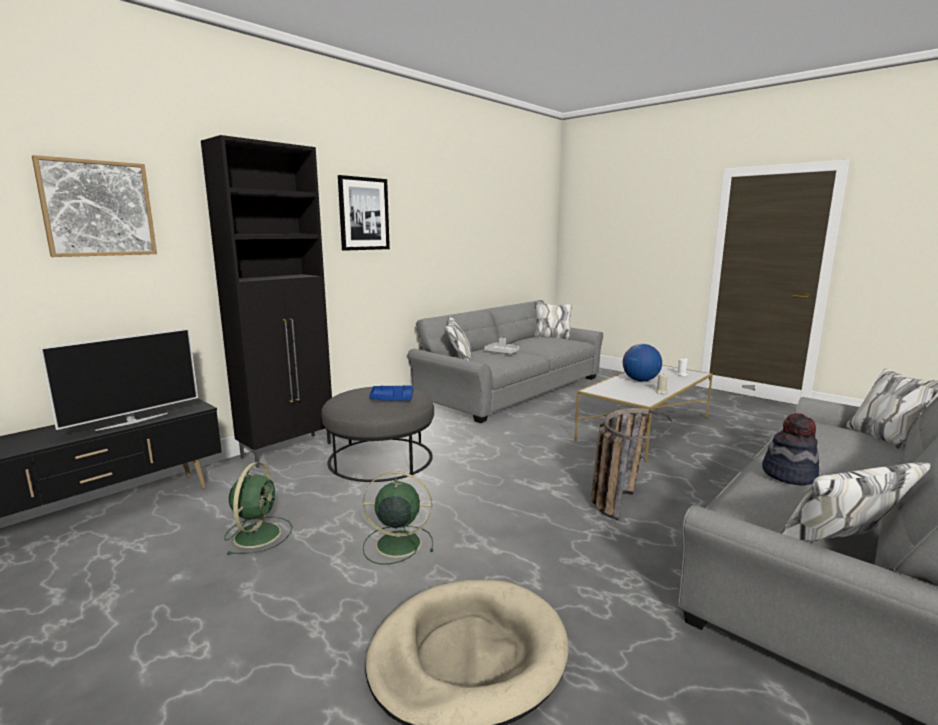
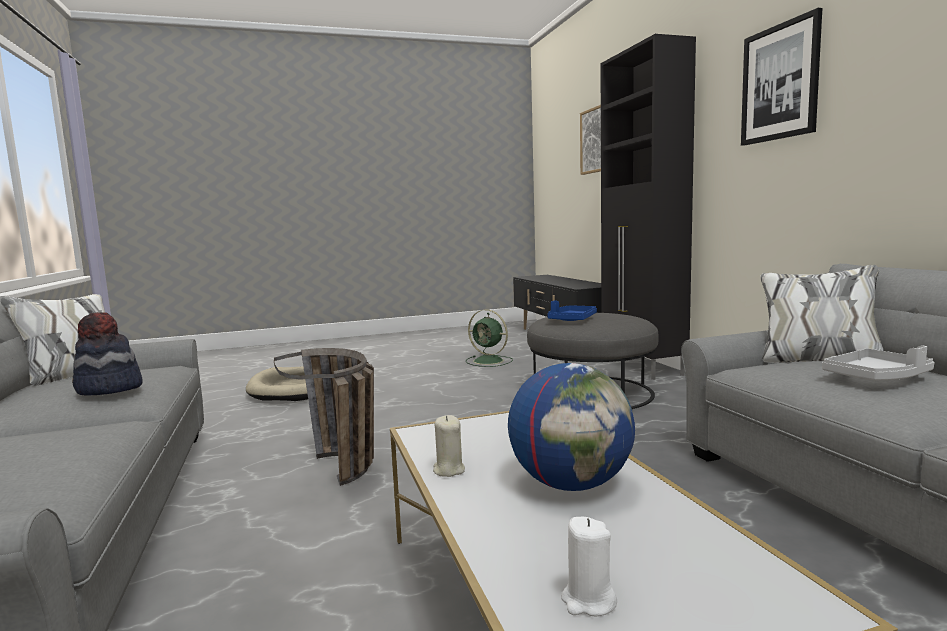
camera: 120 degrees right, 5 degrees down
television [40,328,198,431] -> none
green fan [362,471,433,565] -> none

